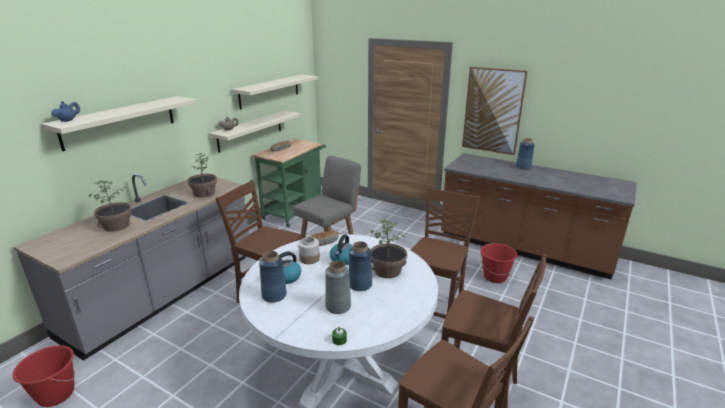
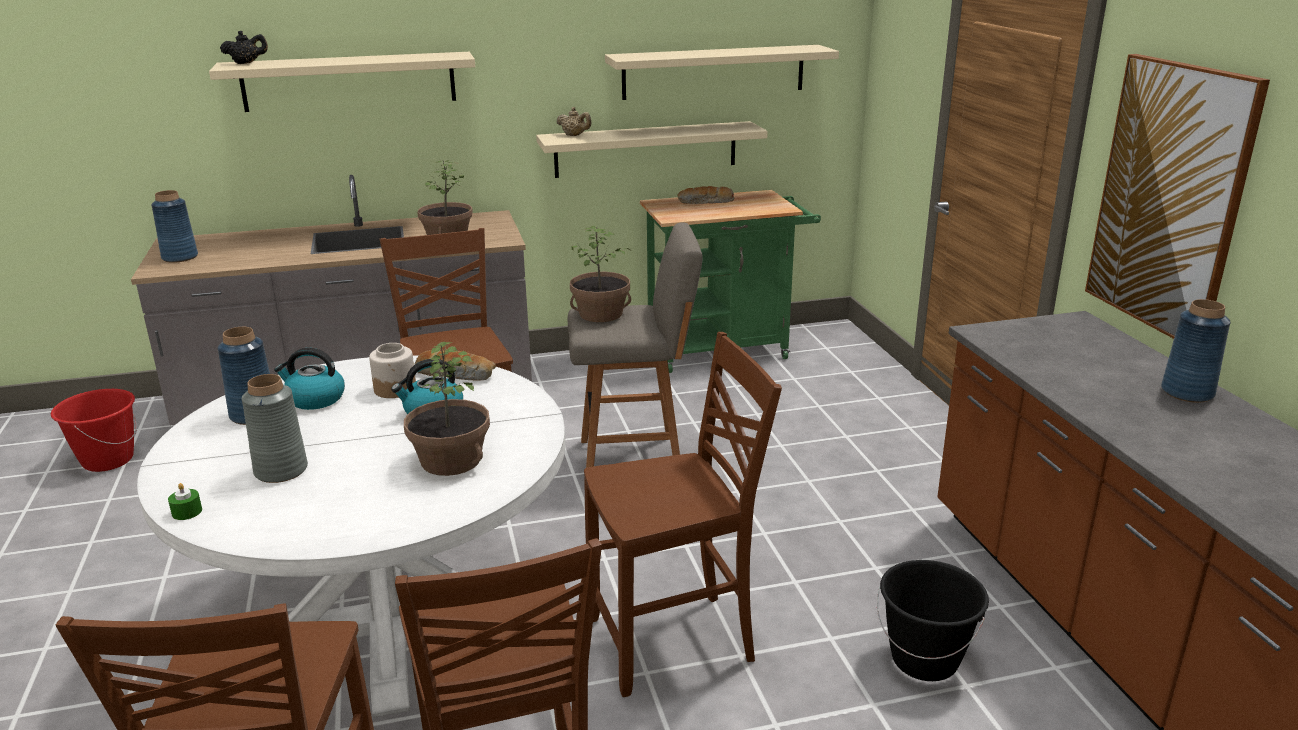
camera: 45 degrees right, 0 degrees up
blue teapot [51,101,80,122] -> black teapot [220,31,268,64]
potted plant [89,181,132,232] -> potted plant moved to [570,226,631,322]
blue vase [349,241,372,291] -> blue vase moved to [151,190,198,263]
red bucket [480,243,518,283] -> black bucket [877,560,989,681]

